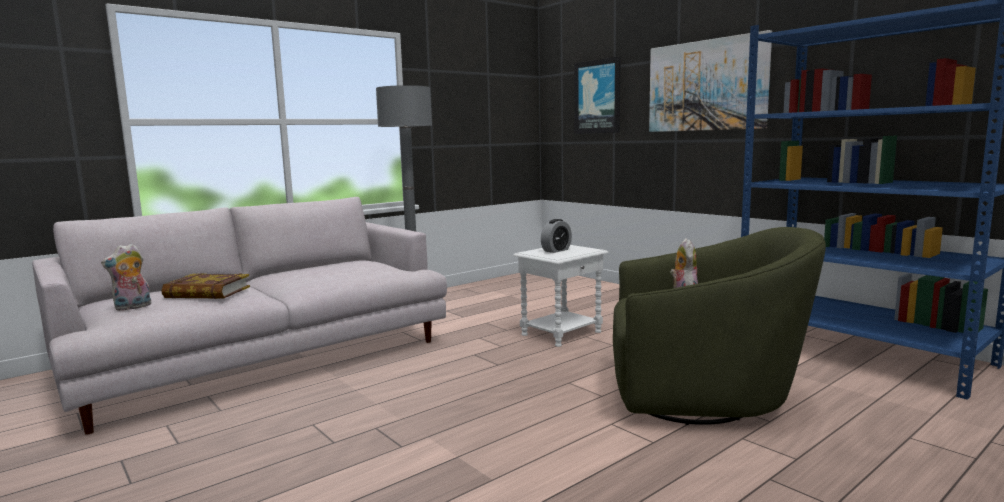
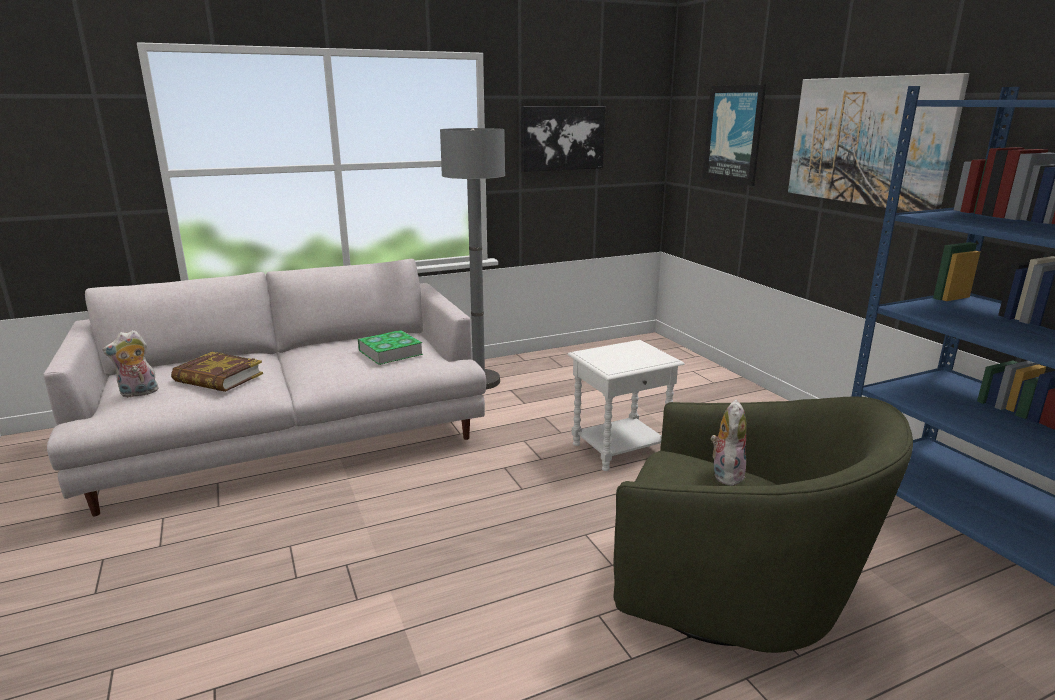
camera: 15 degrees right, 10 degrees up
alarm clock [541,219,572,253] -> none
none -> book [358,330,423,365]
none -> picture [521,106,605,172]

